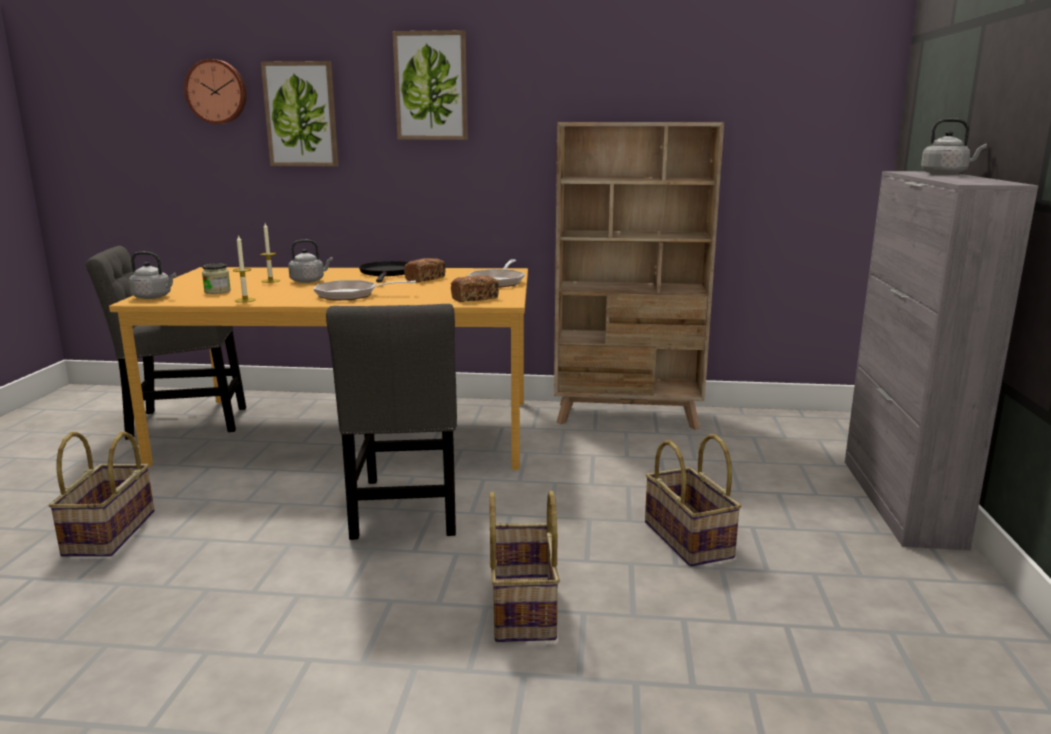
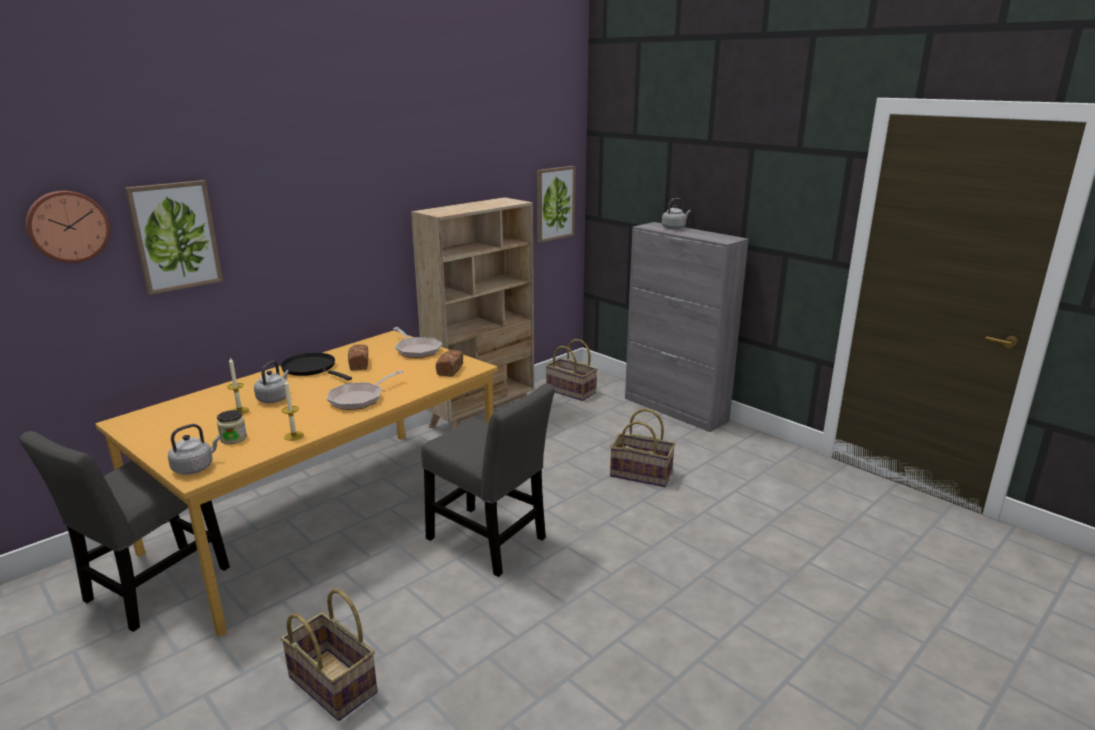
camera: 50 degrees left, 5 degrees up
picture [392,30,468,140] -> picture moved to [537,166,575,243]
basket [489,490,560,642] -> basket moved to [545,339,598,401]

